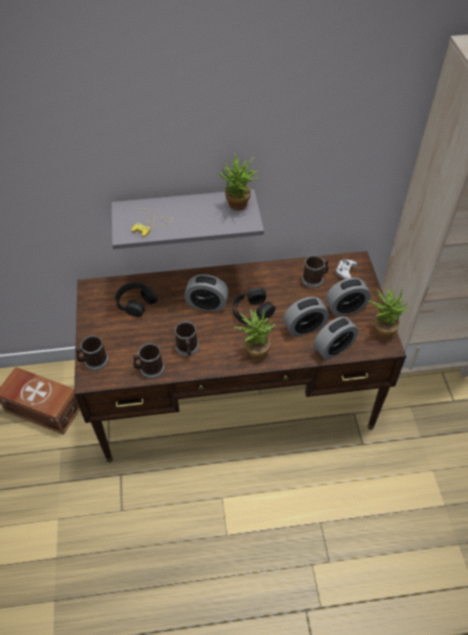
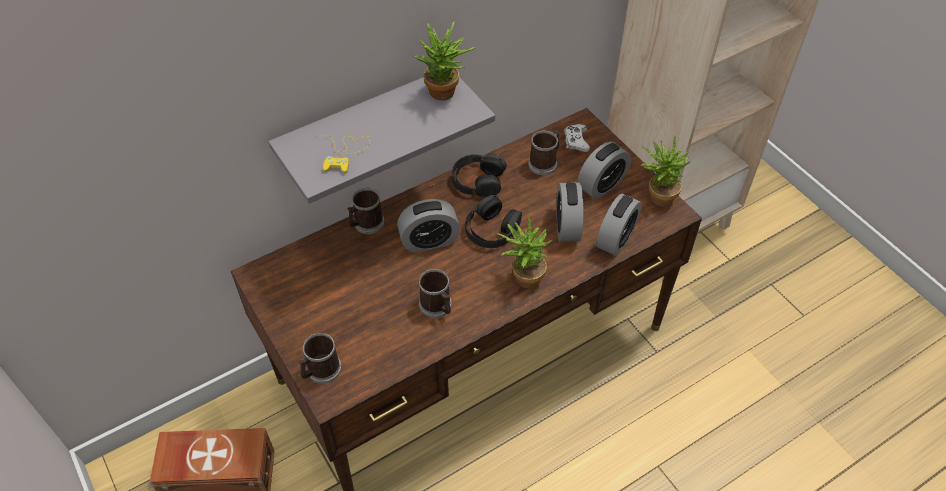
camera: 25 degrees left, 0 degrees up
black headphones [115,282,158,317] -> black headphones moved to [452,153,507,197]
mug [132,343,164,379] -> mug moved to [347,188,385,234]
alarm clock [283,297,329,337] -> alarm clock turned 135 degrees clockwise [556,183,583,242]

